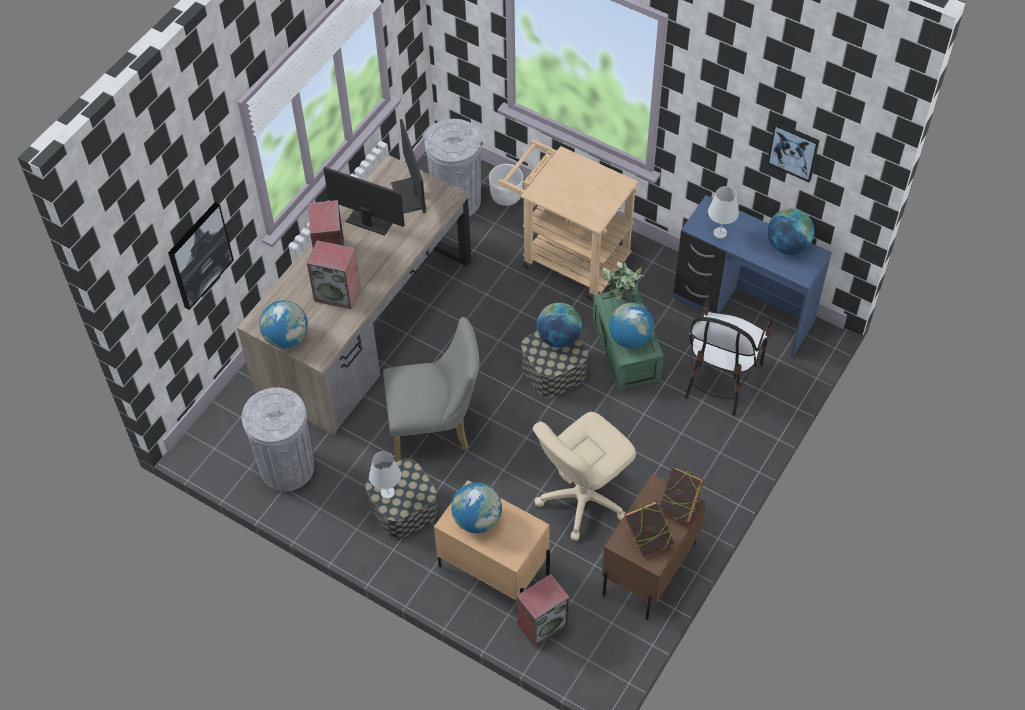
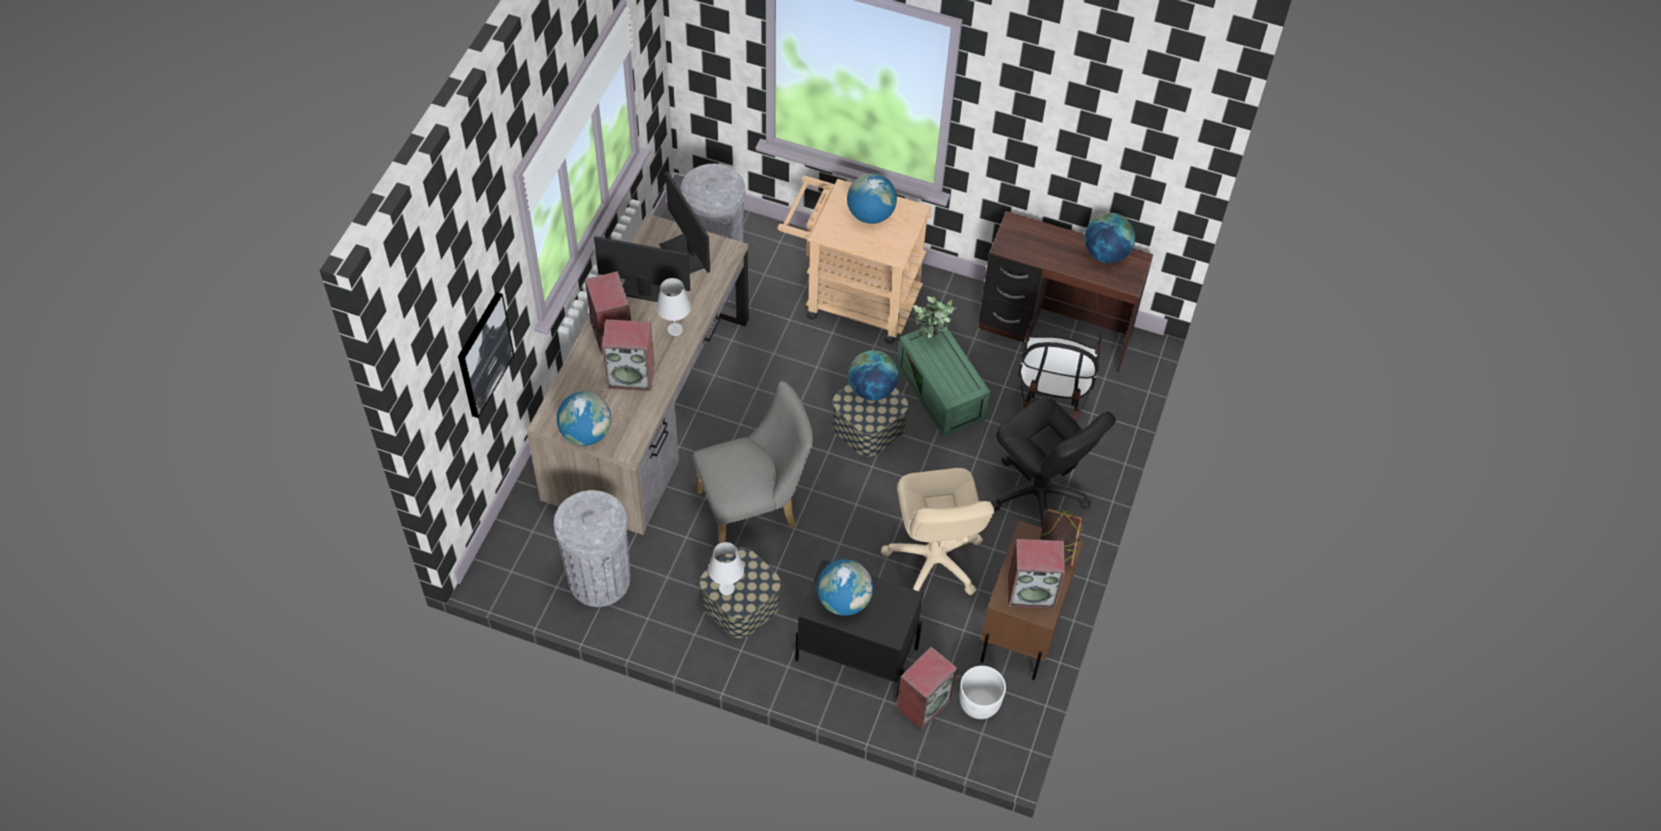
camera: 15 degrees left, 0 degrees up
beige nightstand [434,480,550,601] -> black nightstand [795,559,923,696]
white planter [489,164,523,206] -> white planter moved to [959,666,1006,719]
beige office chair [533,412,636,541] -> beige office chair turned 45 degrees counterclockwise [881,468,994,595]
globe [609,303,654,348] -> globe moved to [847,173,897,224]
book [624,501,675,557] -> speaker [1008,539,1065,609]
blue desk [674,195,832,357] -> brown desk [978,211,1153,373]
white table lamp [708,186,739,239] -> white table lamp moved to [656,278,691,336]
picture [767,122,820,182] -> none
none -> black office chair [991,397,1116,528]

